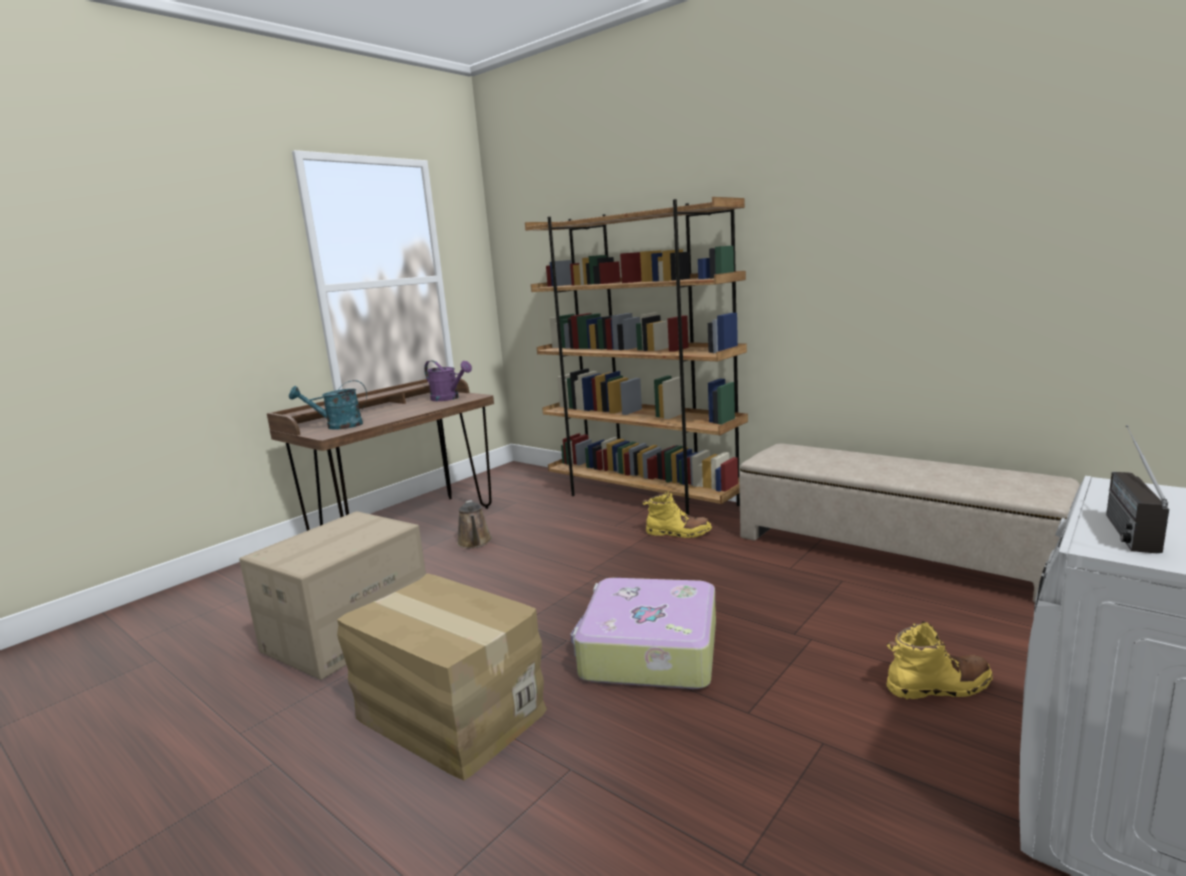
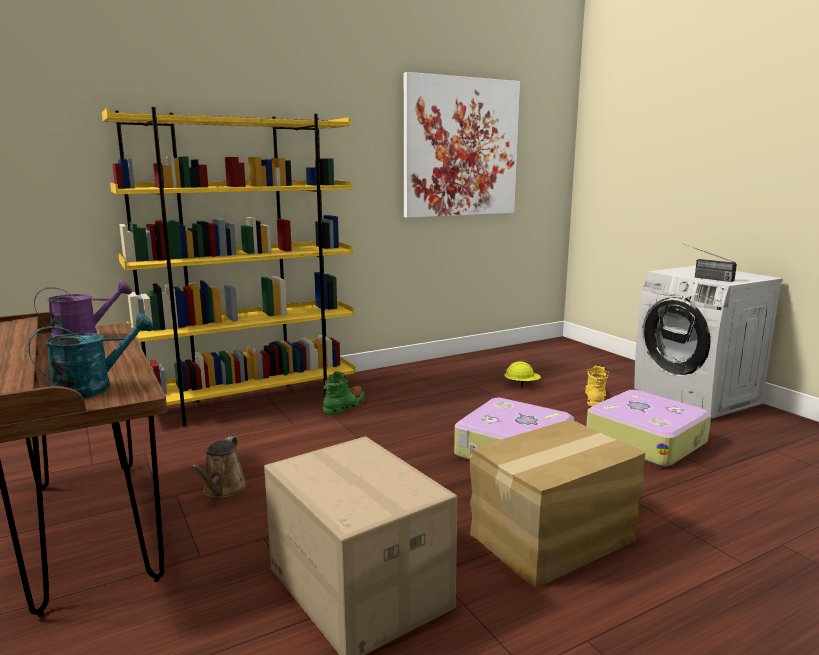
camera: 70 degrees left, 0 degrees up
turquoise watering can [289,380,367,430] -> turquoise watering can turned 135 degrees counterclockwise [28,313,154,398]
brown watering can [457,500,492,548] -> brown watering can turned 90 degrees clockwise [190,437,247,498]
brown bookcase [525,197,748,515] -> yellow bookcase [102,107,356,426]
yellow boot [643,491,712,538] -> green boot [323,371,365,415]
beige bench [739,443,1080,603] -> none
none -> picture [404,72,520,218]
none -> yellow hard hat [504,361,541,387]
none -> suitcase [586,390,711,467]

